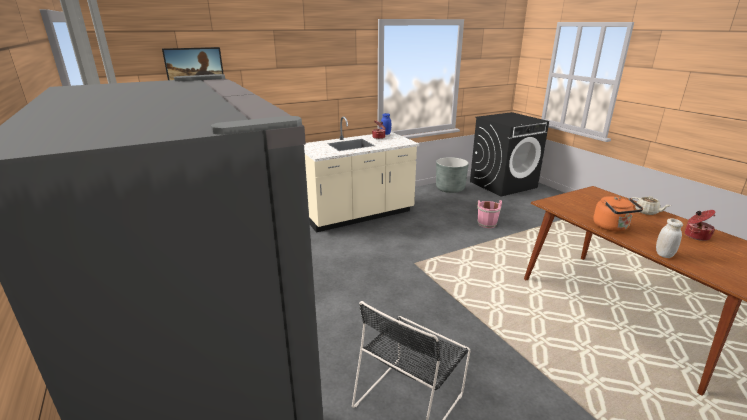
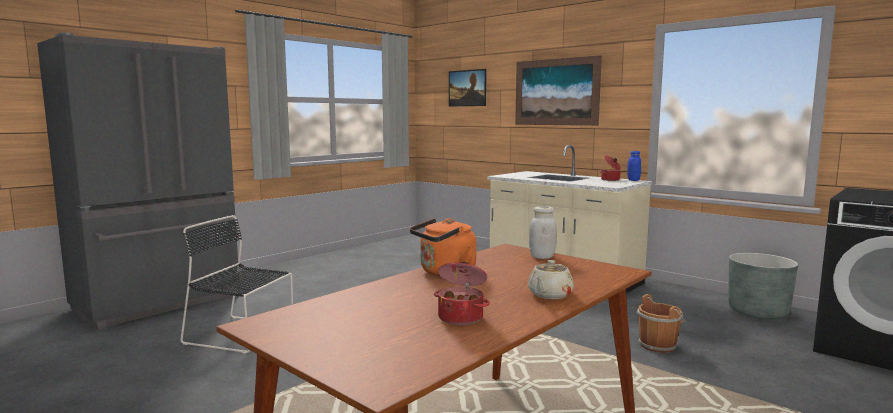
camera: 70 degrees right, 15 degrees down
pink bucket [476,200,502,228] -> brown bucket [636,294,686,353]
white jar [656,219,683,258] -> white jar moved to [529,206,557,259]
none -> picture [515,55,602,126]

